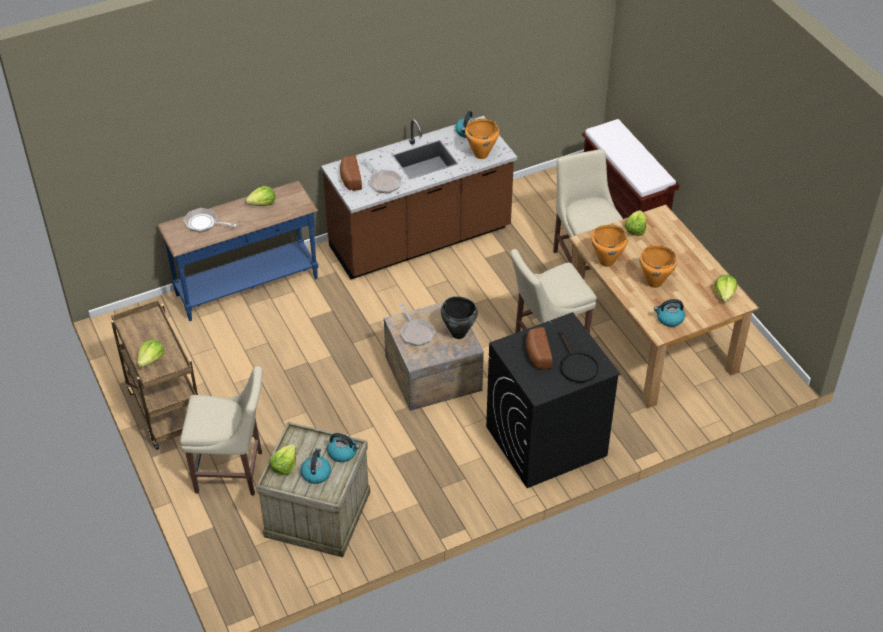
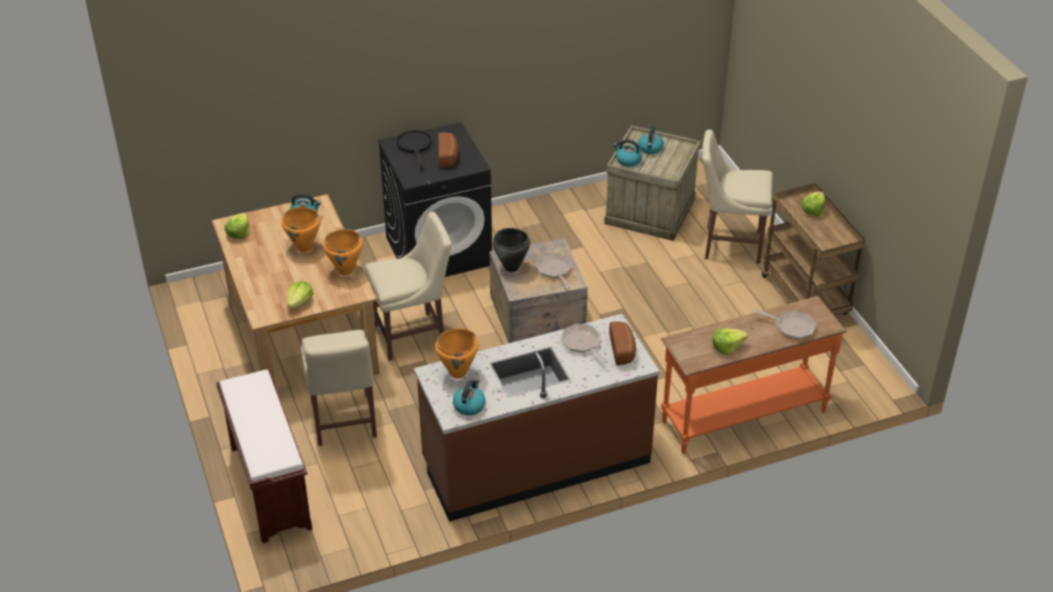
camera: 175 degrees left, 5 degrees down
blue console table [157,181,318,321] -> orange console table [661,296,847,454]
lettuce [269,444,296,475] -> none

